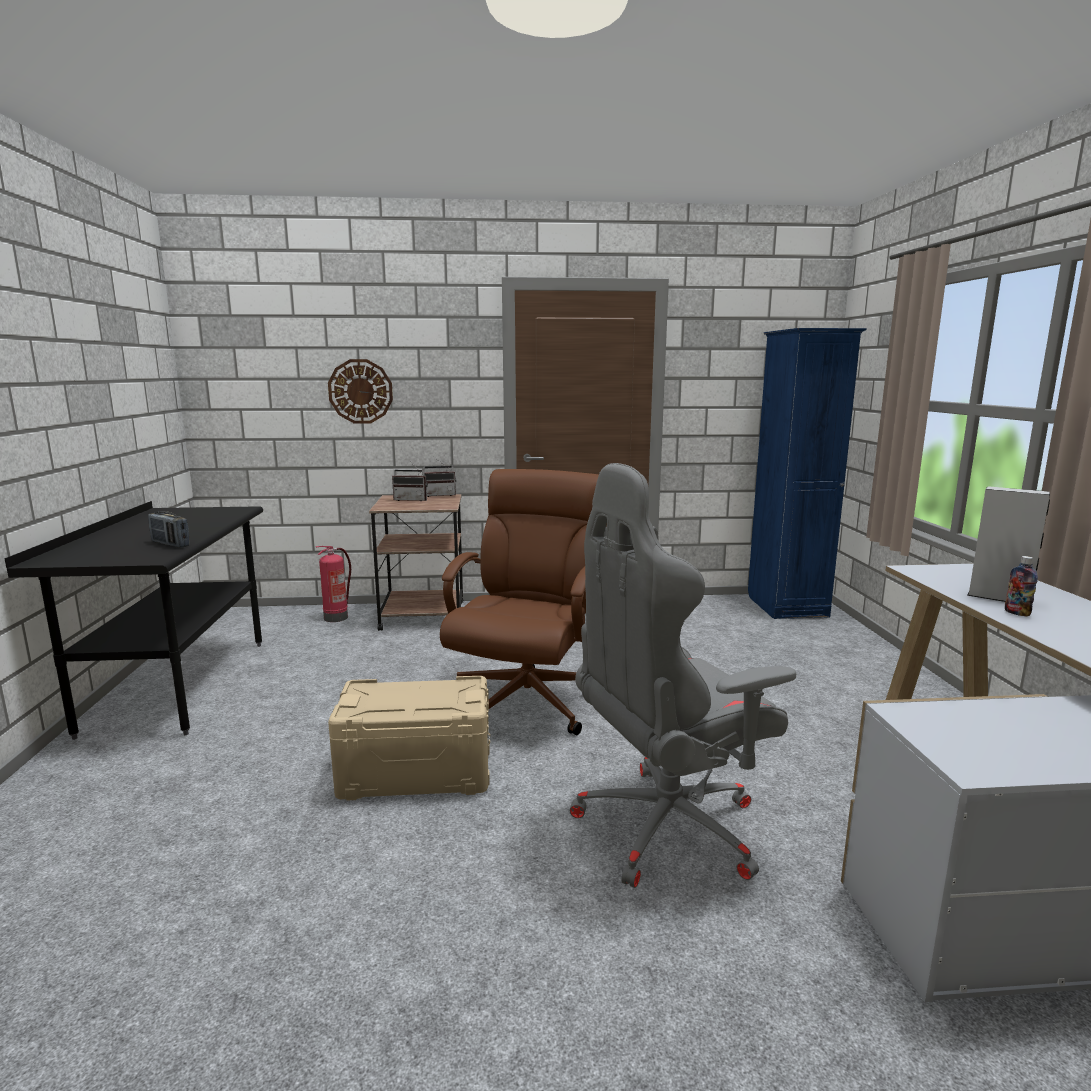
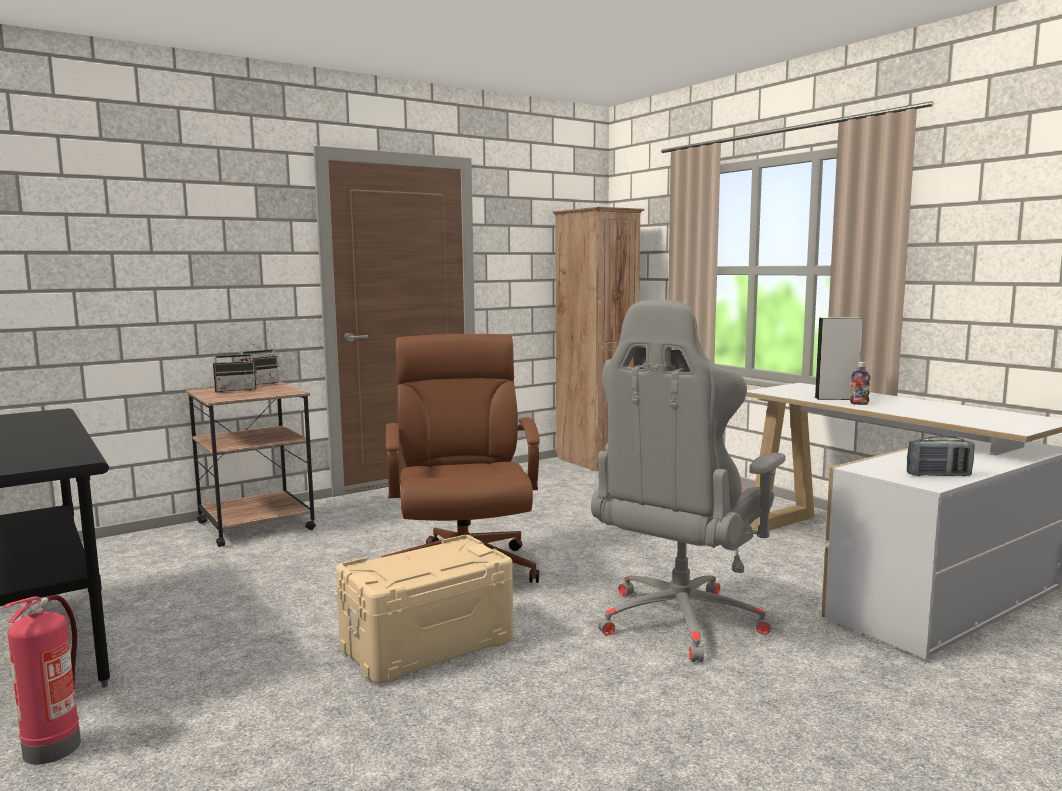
camera: 30 degrees left, 5 degrees down
radio [148,511,190,548] -> radio moved to [907,436,975,476]
fire extinguisher [316,546,351,622] -> fire extinguisher moved to [3,595,81,764]
wall clock [328,359,393,424] -> none
blue cabinet [748,328,867,619] -> brown cabinet [553,207,645,471]

